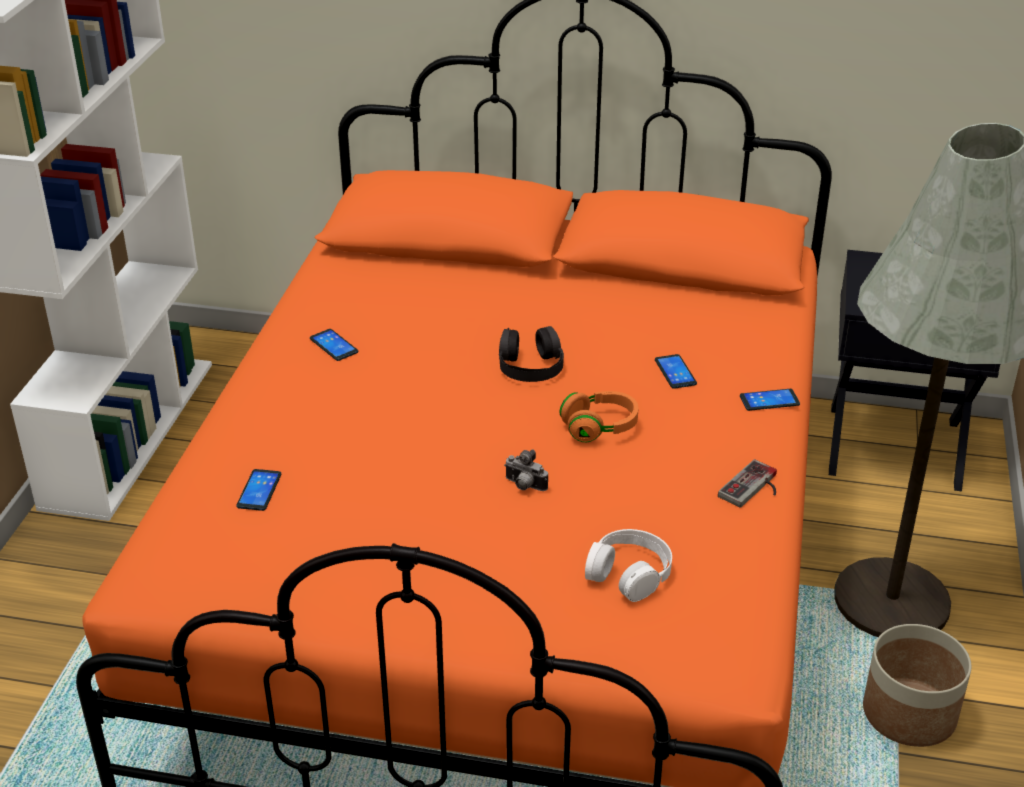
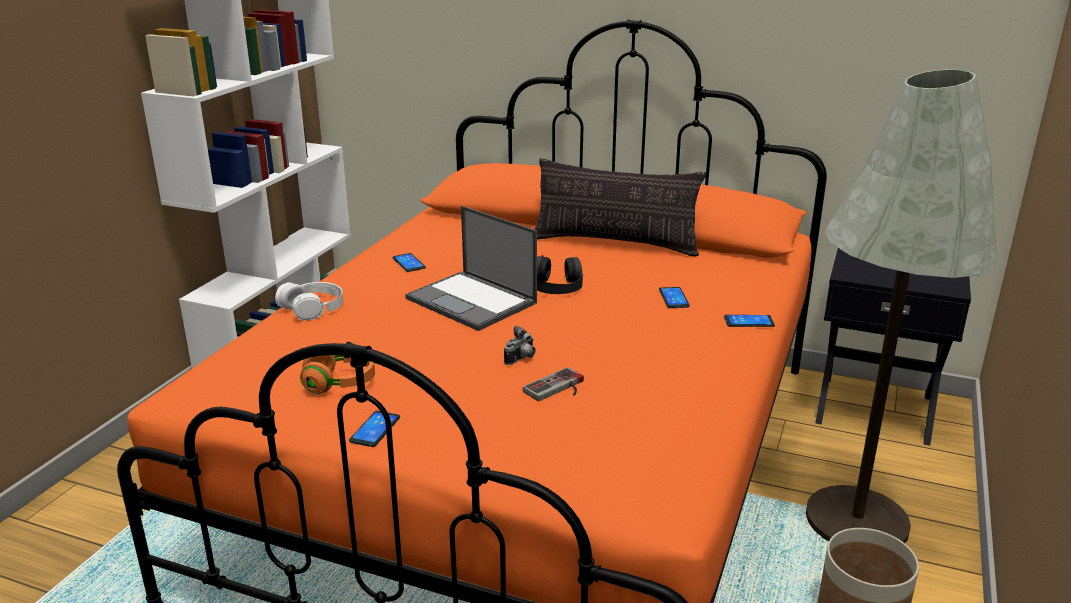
camera: 10 degrees right, 10 degrees down
phone [236,469,281,511] -> phone moved to [349,411,400,447]
camera [504,450,548,491] -> camera turned 90 degrees counterclockwise [504,326,536,365]
orange headphones [560,391,638,442] -> orange headphones moved to [300,355,375,394]
white headphones [585,529,672,602] -> white headphones moved to [275,282,343,321]
game controller [718,459,777,508] -> game controller moved to [523,367,584,401]
none -> laptop [405,206,537,331]
none -> pillow [534,158,706,257]

